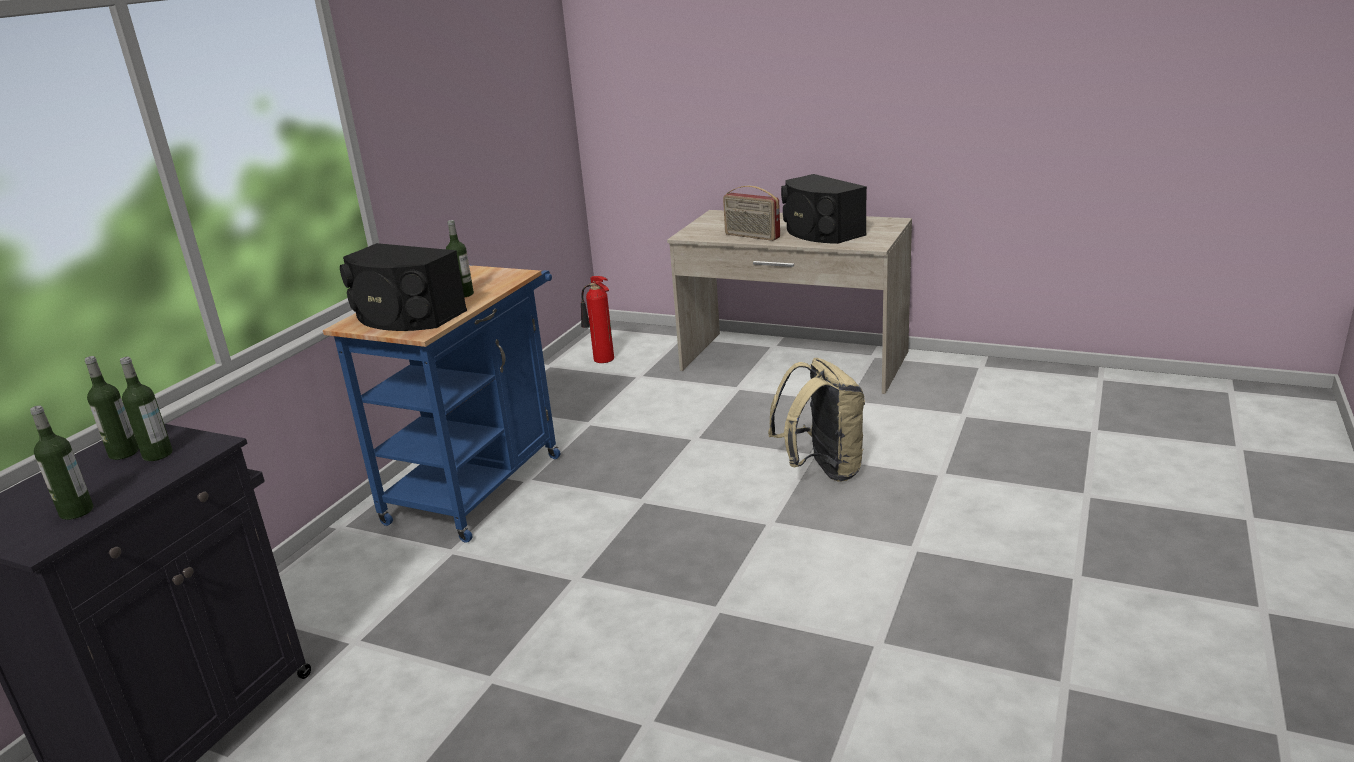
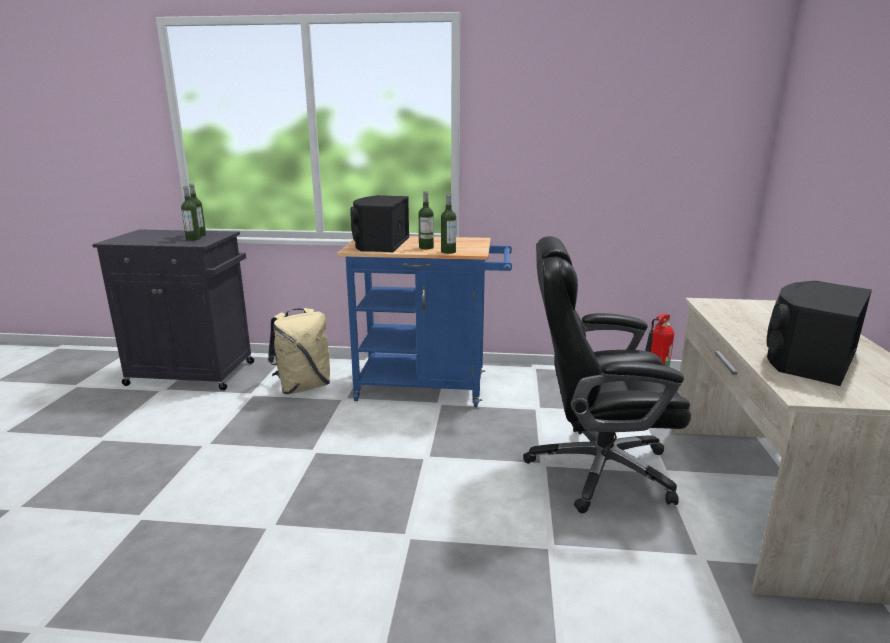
camera: 70 degrees right, 5 degrees down
bottle [30,405,94,520] -> bottle moved to [441,194,456,254]
radio [723,186,780,241] -> none
beige backpack [768,358,865,482] -> beige backpack moved to [268,308,331,394]
none -> black office chair [523,236,691,513]

